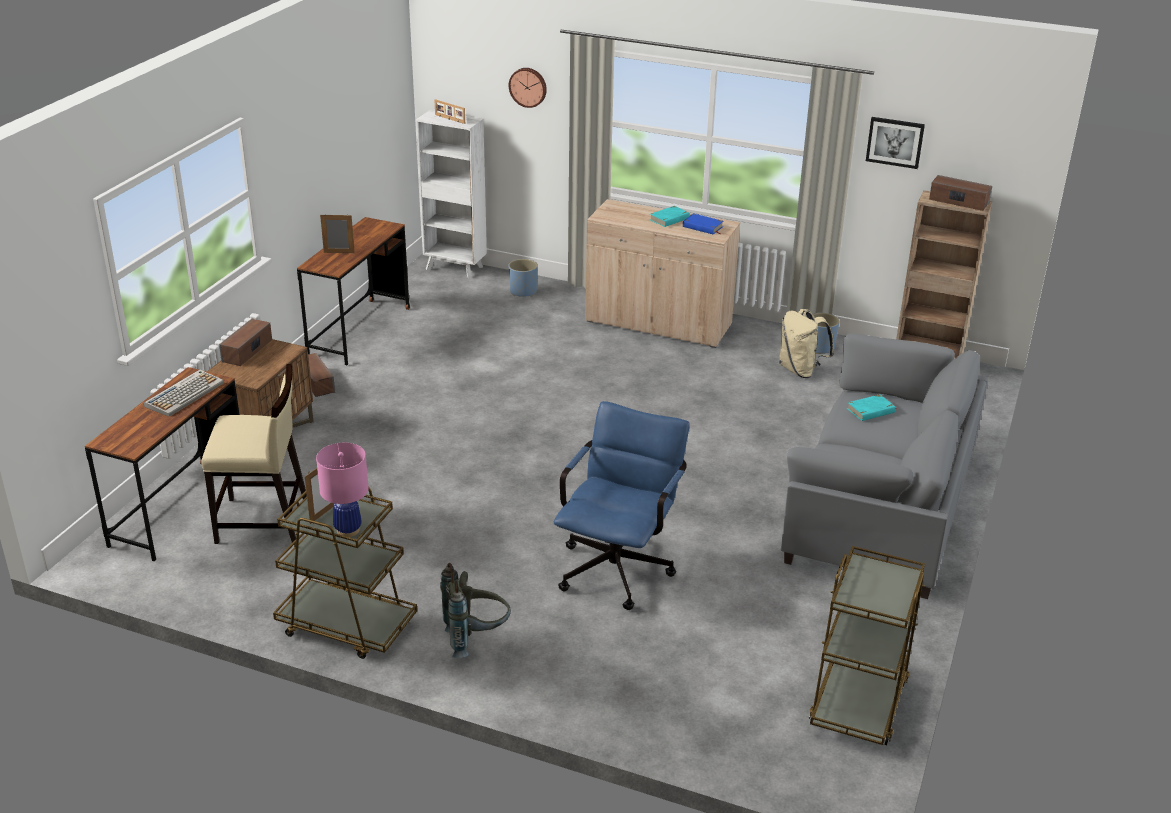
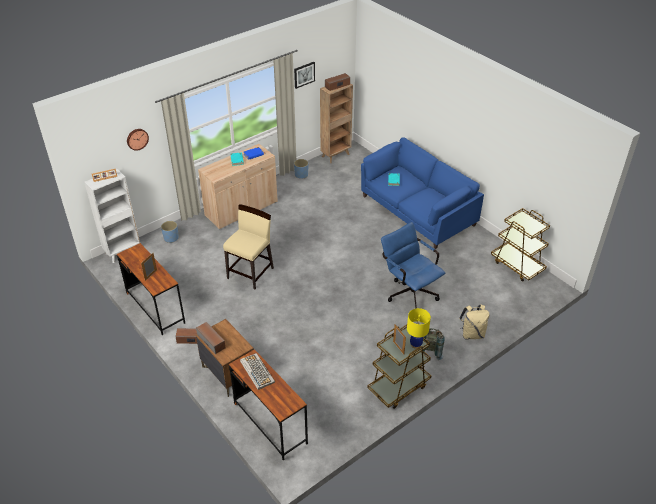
camera: 60 degrees left, 10 degrees up
beige chair [202,364,307,544] -> beige chair moved to [223,204,274,289]
pink table lamp [316,443,368,537] -> yellow table lamp [407,308,431,349]
beige backpack [779,309,834,378] -> beige backpack moved to [459,304,489,340]
grey sofa [781,333,988,599] -> blue sofa [361,137,484,249]

